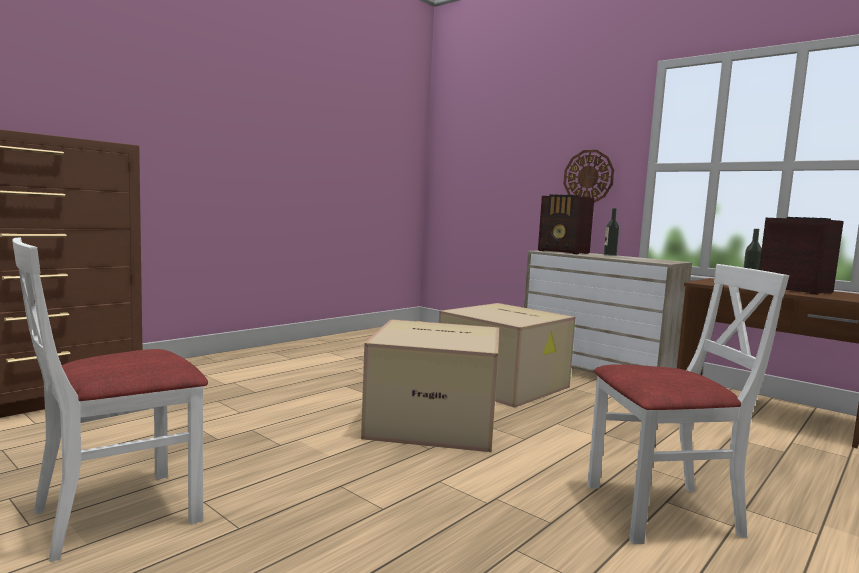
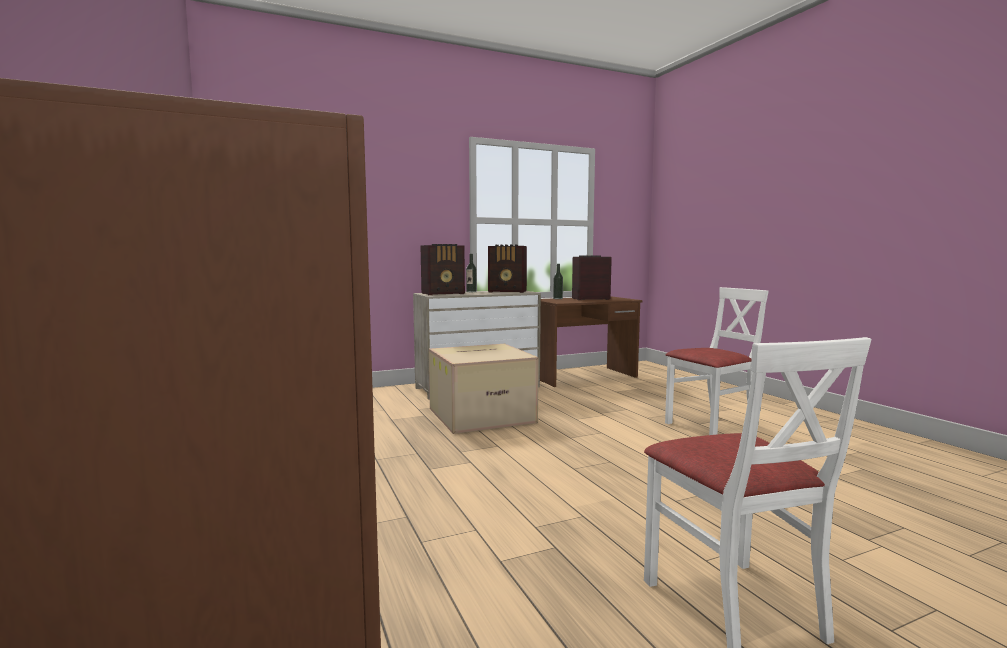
camera: 65 degrees left, 0 degrees up
cardboard box [361,319,499,452] -> none
wall clock [563,150,614,203] -> none
white chair [587,264,789,544] -> white chair turned 45 degrees clockwise [665,287,769,435]
none -> radio [488,245,527,293]

